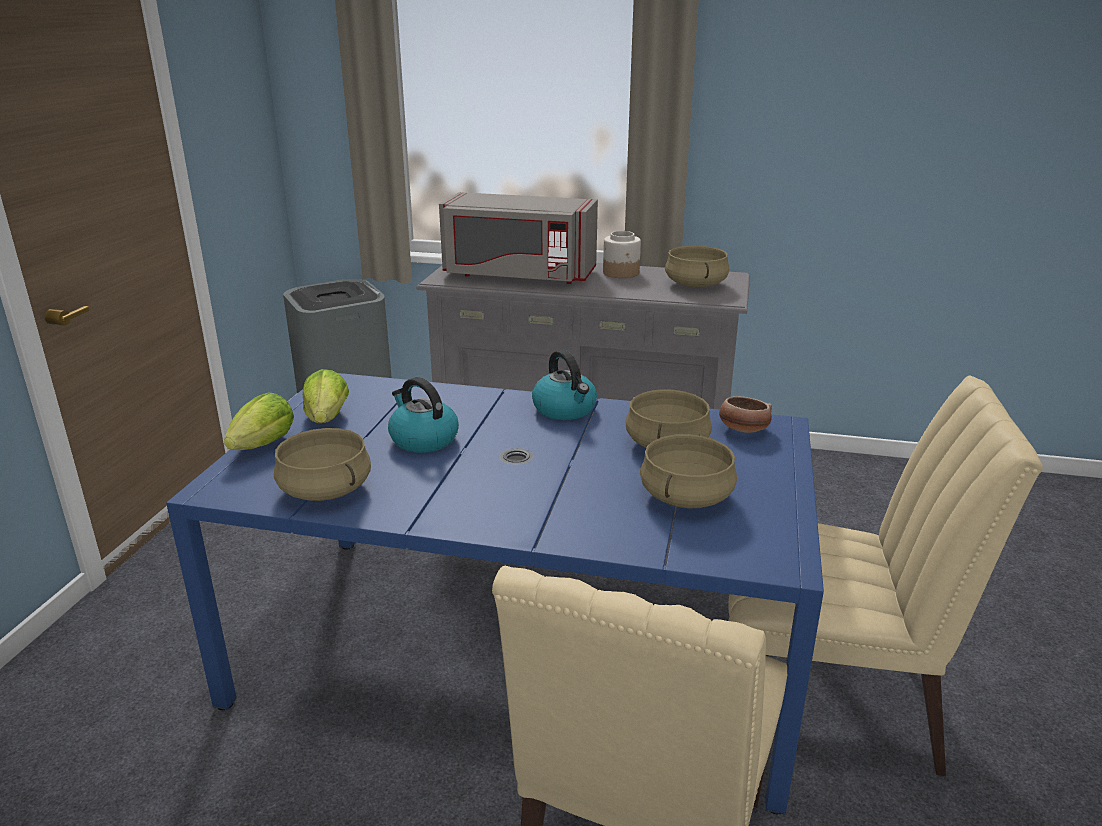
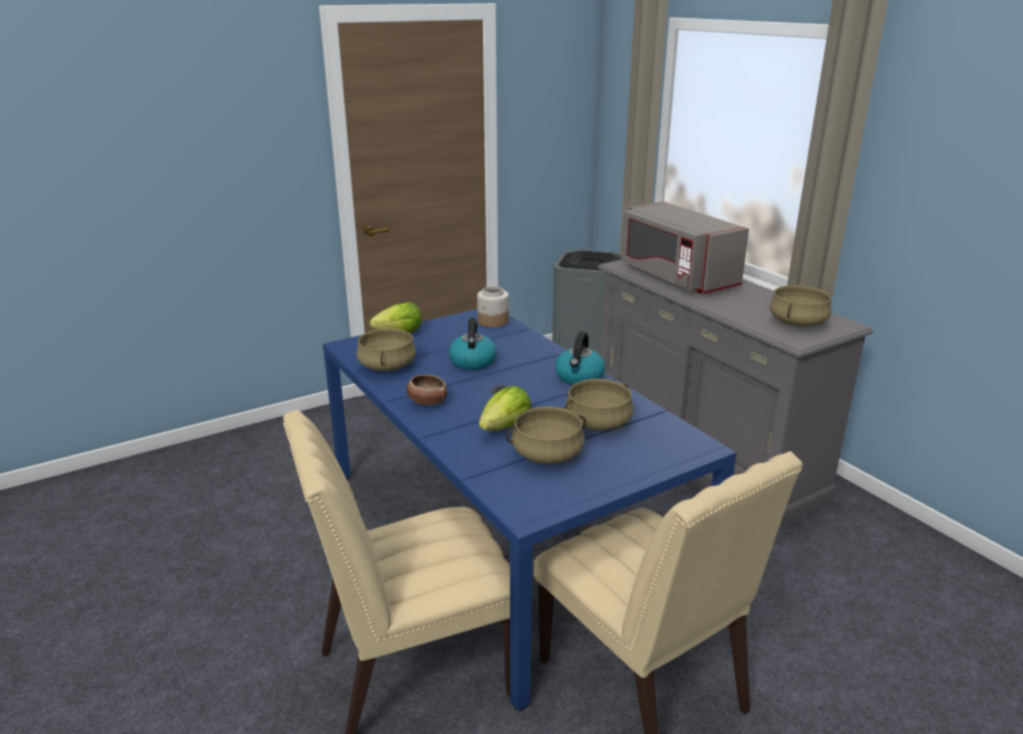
camera: 45 degrees right, 0 degrees up
lettuce [303,369,349,423] -> lettuce moved to [479,386,531,431]
jar [603,231,641,278] -> jar moved to [477,286,509,327]
bowl [719,396,772,433] -> bowl moved to [407,375,447,405]

